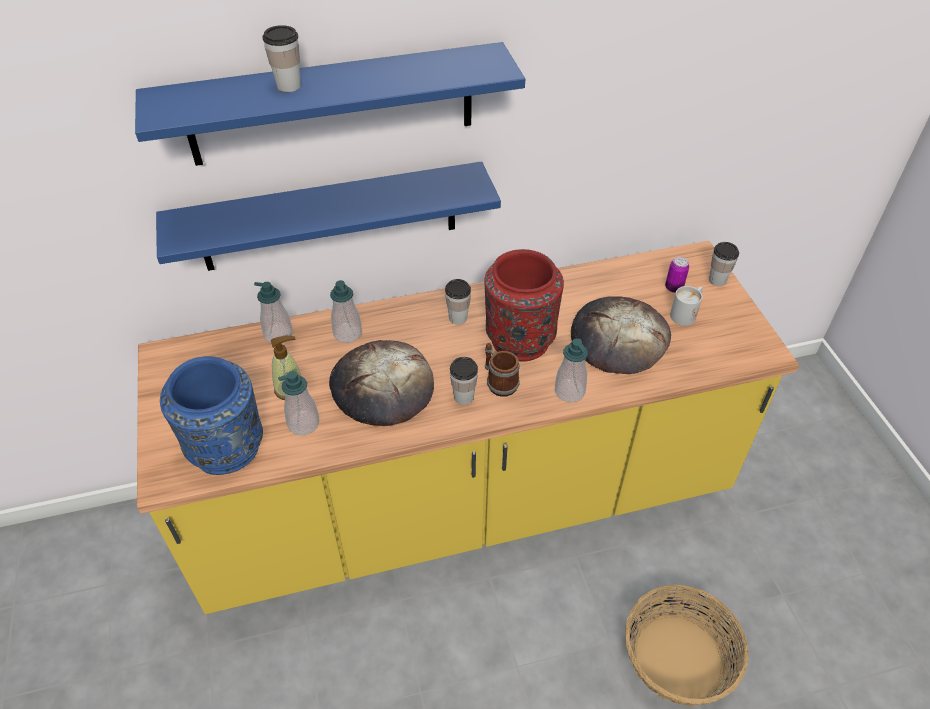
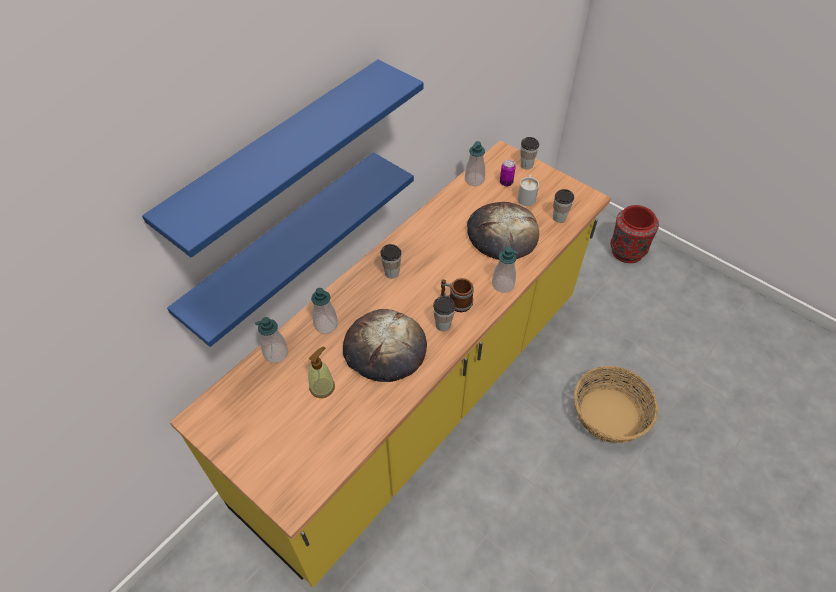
camera: 35 degrees left, 5 degrees up
blue vase [160,356,263,475] -> none
cup [262,25,301,92] -> cup moved to [553,189,574,223]
soap dispenser [278,371,319,435] -> soap dispenser moved to [465,141,485,186]
red vase [484,249,564,362] -> red vase moved to [610,205,659,263]

